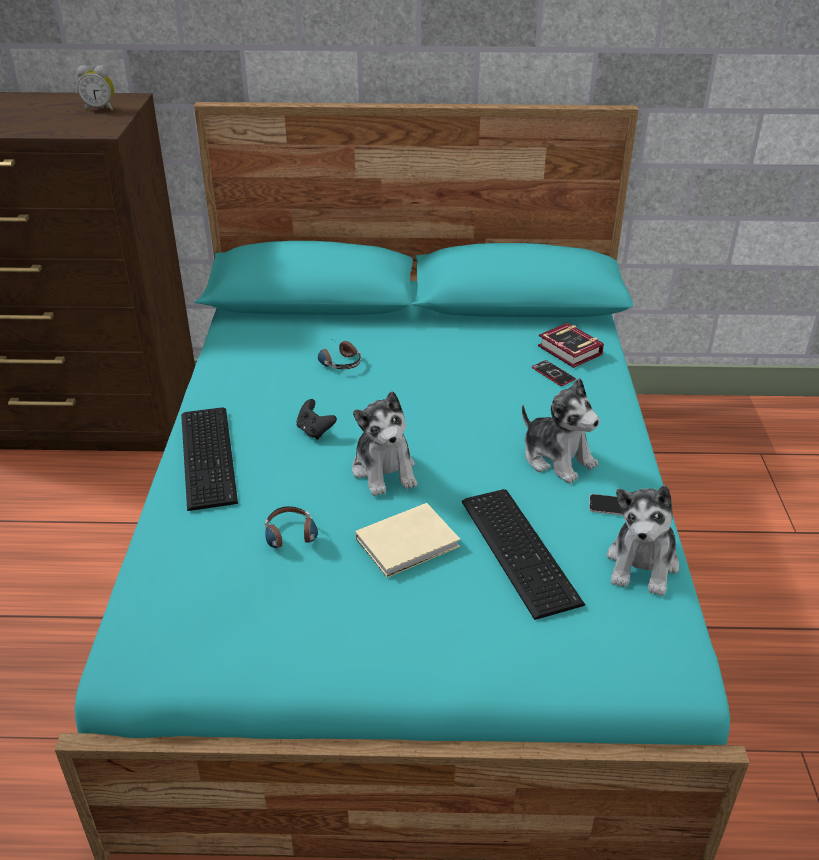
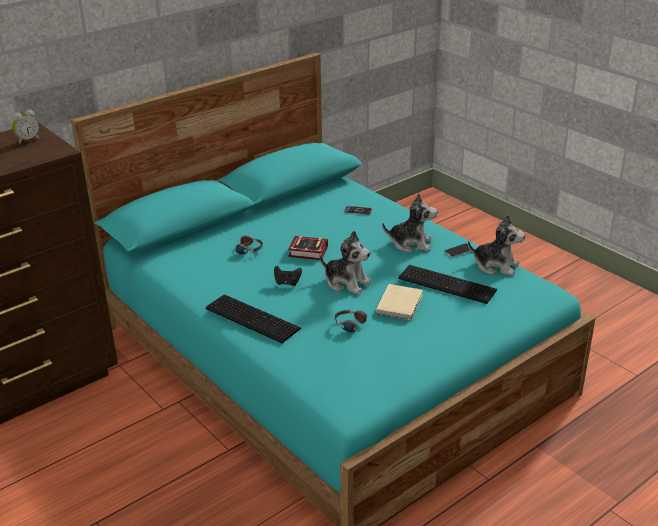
camera: 40 degrees left, 5 degrees down
book [538,323,604,368] -> book moved to [288,236,328,260]
plush toy [607,485,679,596] -> plush toy turned 45 degrees counterclockwise [468,215,525,276]

